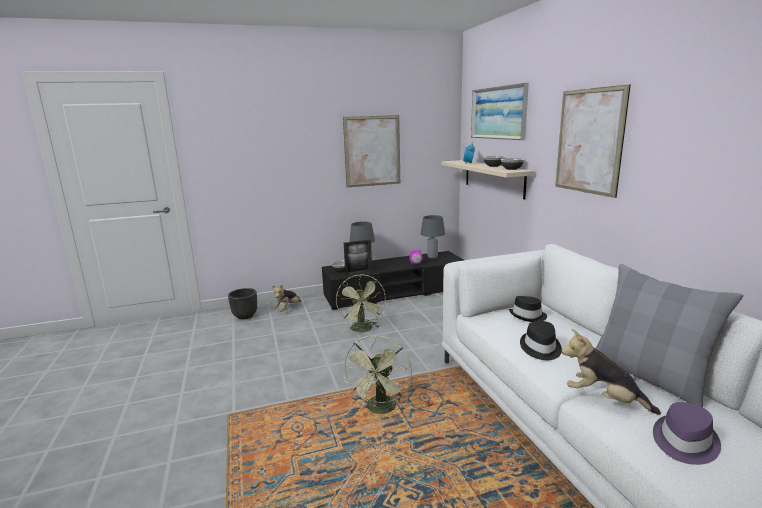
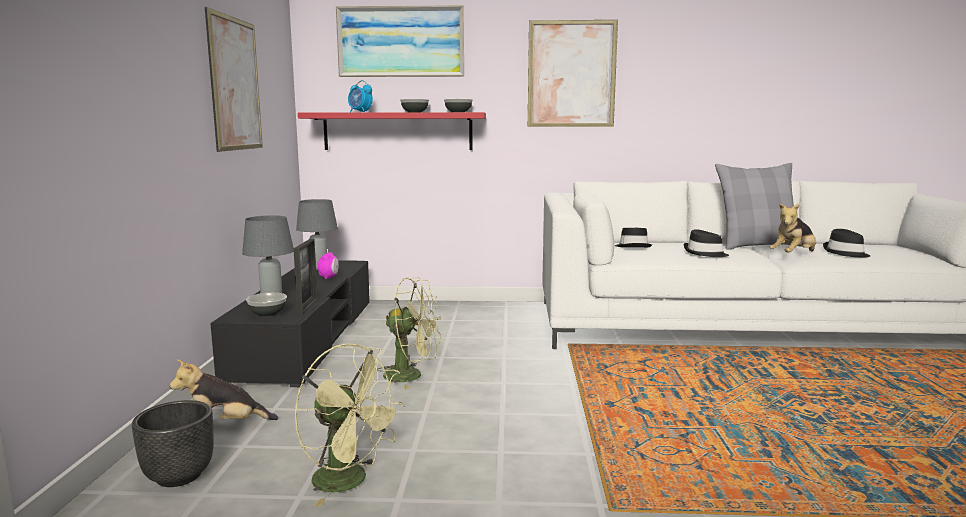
camera: 70 degrees left, 5 degrees down
plush toy [272,285,301,312] -> plush toy turned 120 degrees clockwise [169,359,279,420]
green fan [343,335,412,414] -> green fan moved to [295,343,405,507]
beige shelf [441,160,534,199] -> red shelf [298,112,486,150]
purple hat [653,402,721,465] -> black hat [823,229,870,257]

